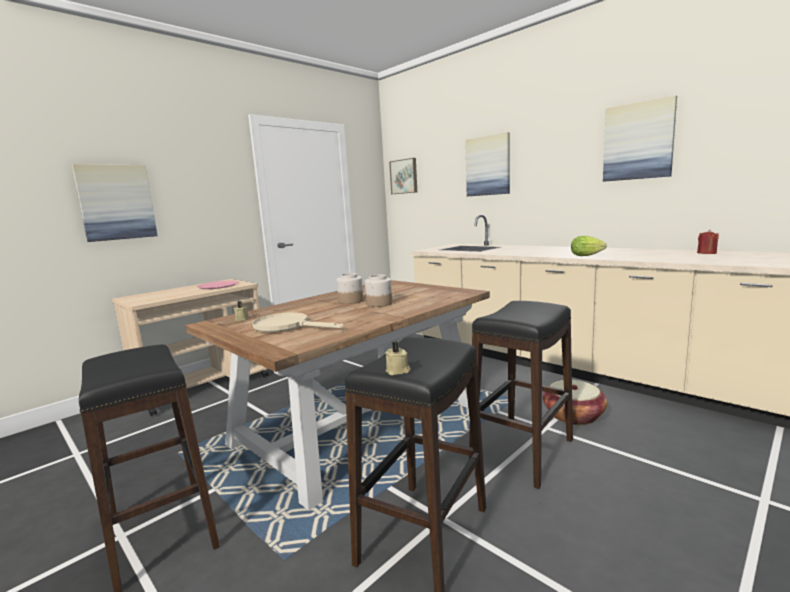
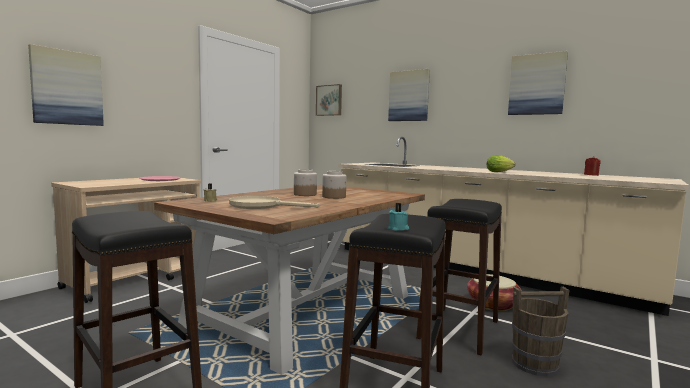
camera: 10 degrees left, 5 degrees down
beige candle [385,341,410,375] -> turquoise candle [388,203,409,231]
none -> brown bucket [512,287,570,376]

